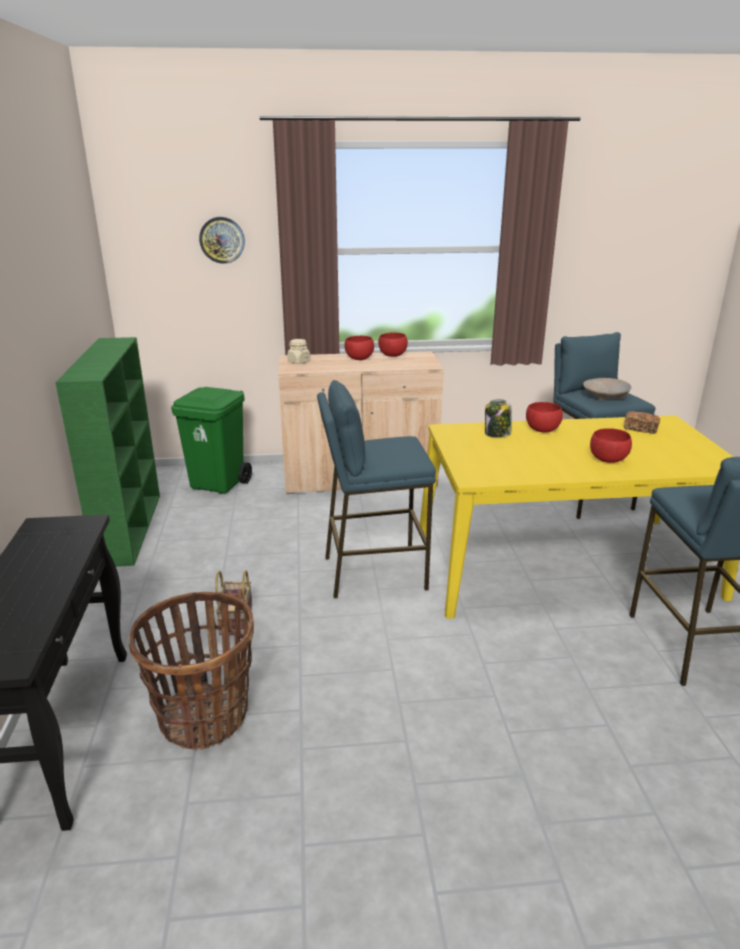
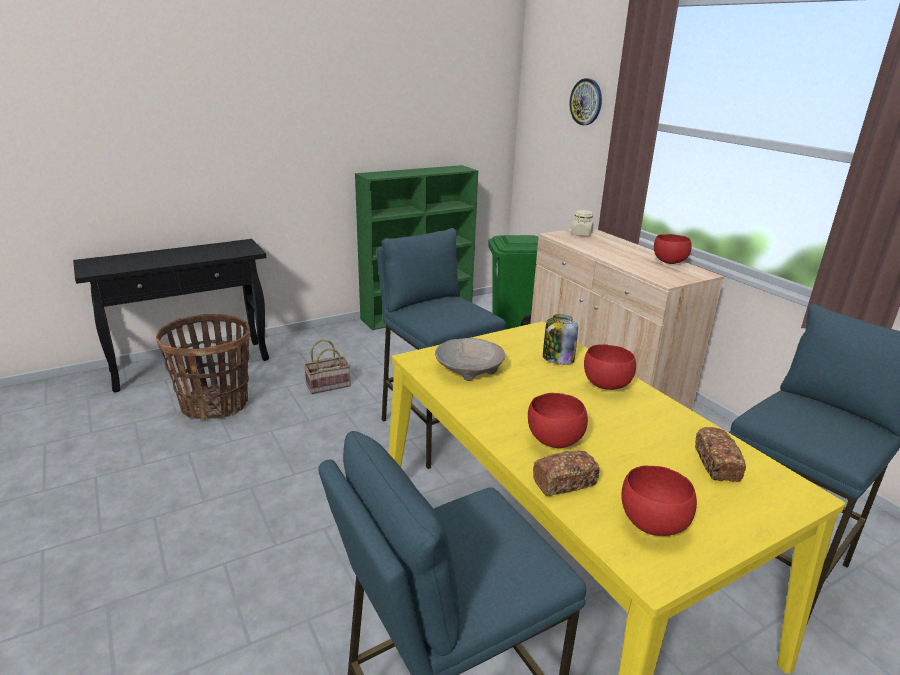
camera: 65 degrees right, 0 degrees up
red bowl [345,335,374,360] -> red bowl moved to [621,466,697,536]
beige bowl [583,378,632,400] -> beige bowl moved to [435,338,505,381]
none -> bread [533,450,600,496]

